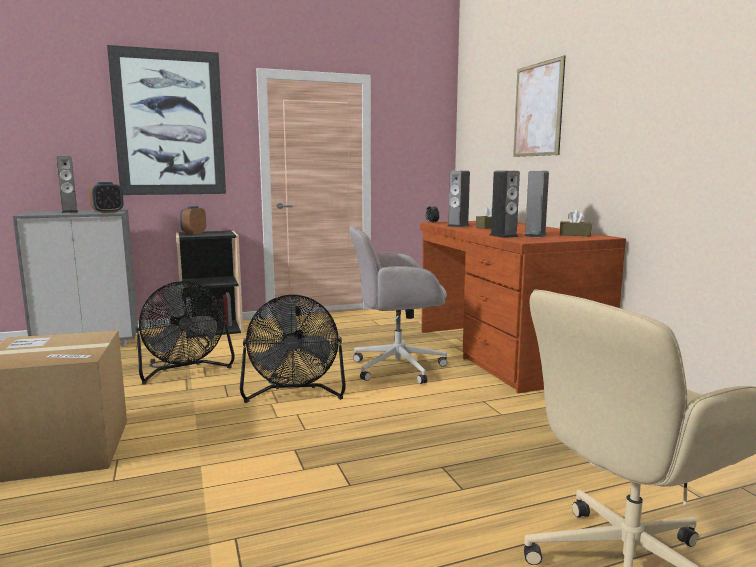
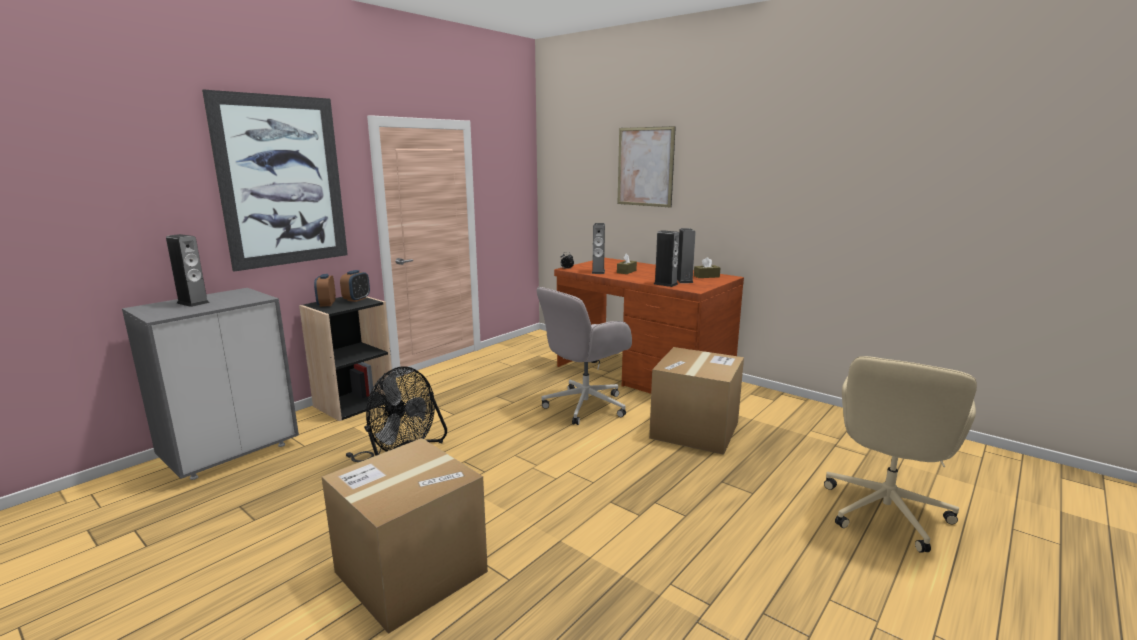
camera: 30 degrees left, 5 degrees up
alarm clock [89,182,124,213] -> alarm clock moved to [340,270,370,302]
black fan [240,295,346,403] -> none
none -> cardboard box [649,347,744,455]

